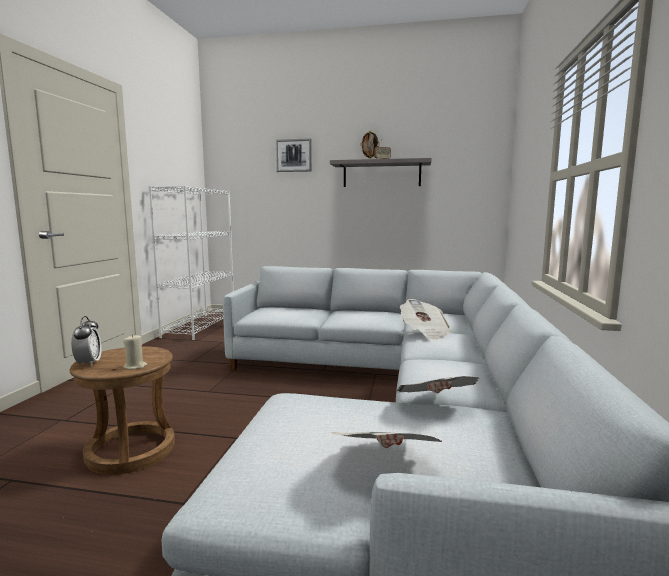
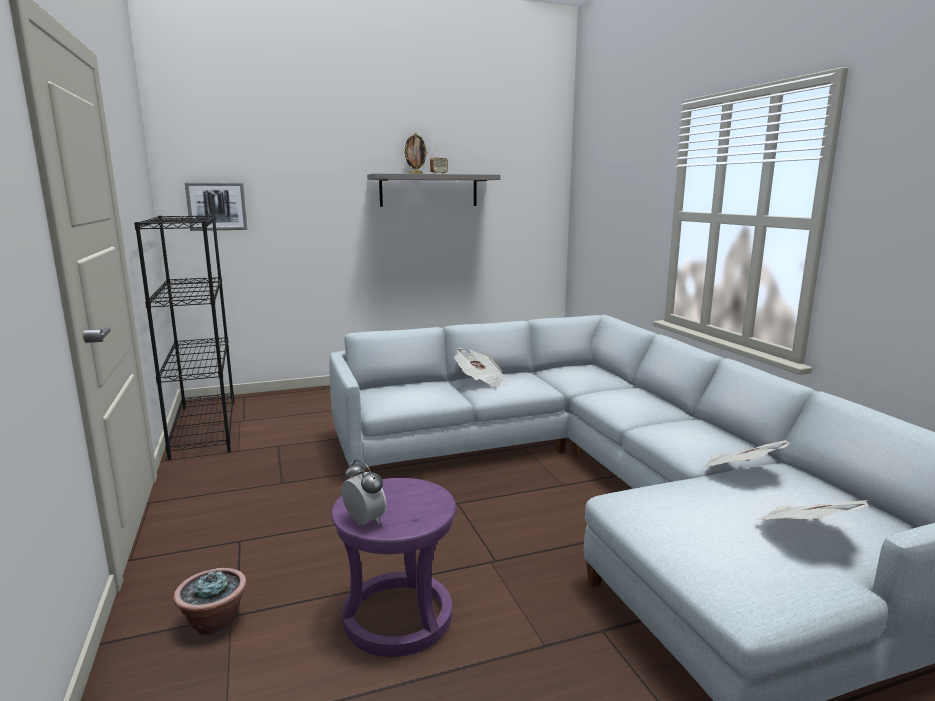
camera: 30 degrees left, 5 degrees up
brown stool [70,346,175,475] -> purple stool [331,478,456,657]
beige candle [123,334,147,369] -> none
white bookcase [148,186,234,340] -> black bookcase [134,215,235,460]
picture [276,138,312,172] -> picture moved to [185,182,248,231]
newspaper [400,299,452,340] -> newspaper moved to [454,348,506,388]
none -> potted plant [173,568,247,635]

